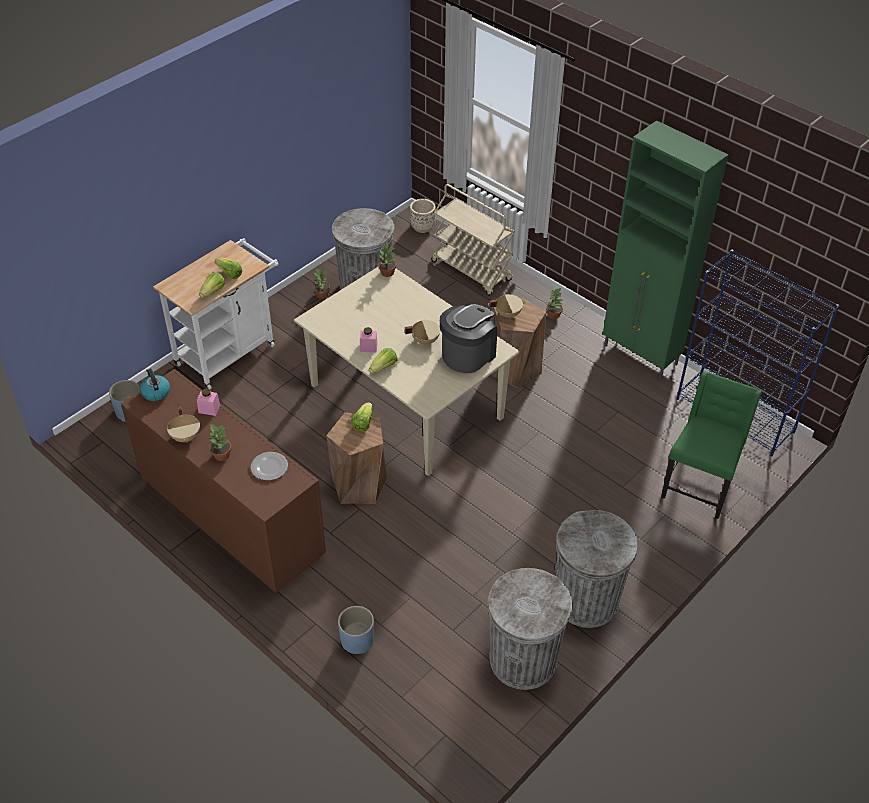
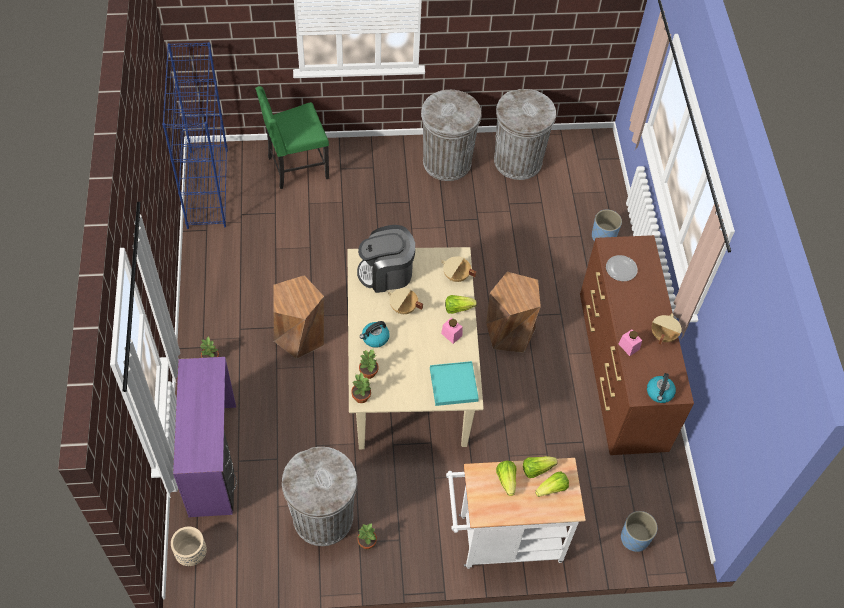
camera: 140 degrees left, 10 degrees up
potted plant [208,424,232,461] -> potted plant moved to [359,349,378,379]
lettuce [351,402,372,432] -> lettuce moved to [535,471,569,497]
beige cart [431,184,515,296] -> purple desk [173,357,237,517]
beige cooking pot [489,294,526,319] -> beige cooking pot moved to [441,256,477,282]
green cabinet [603,120,728,380] -> none
none -> kettle [360,321,390,348]
none -> turquoise tray [430,361,479,406]

